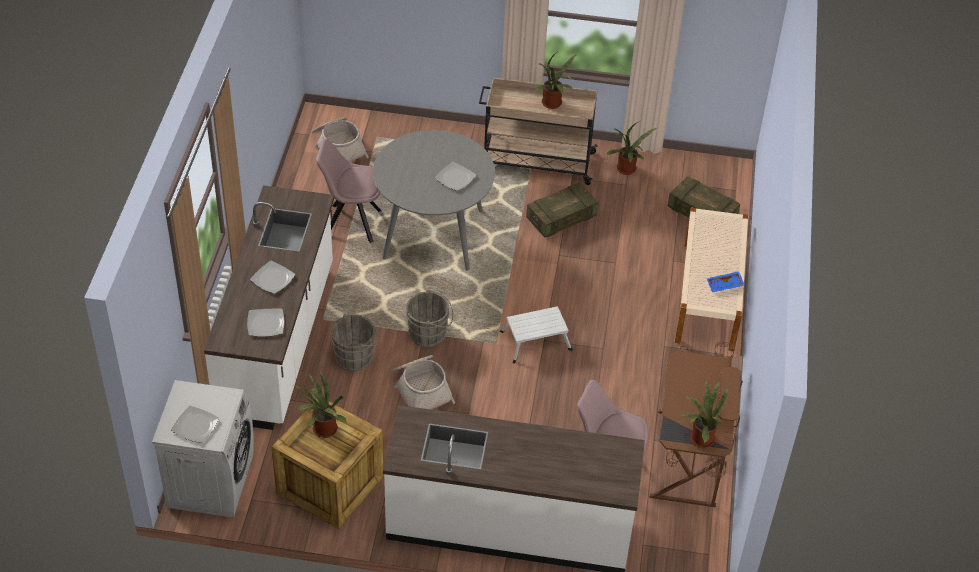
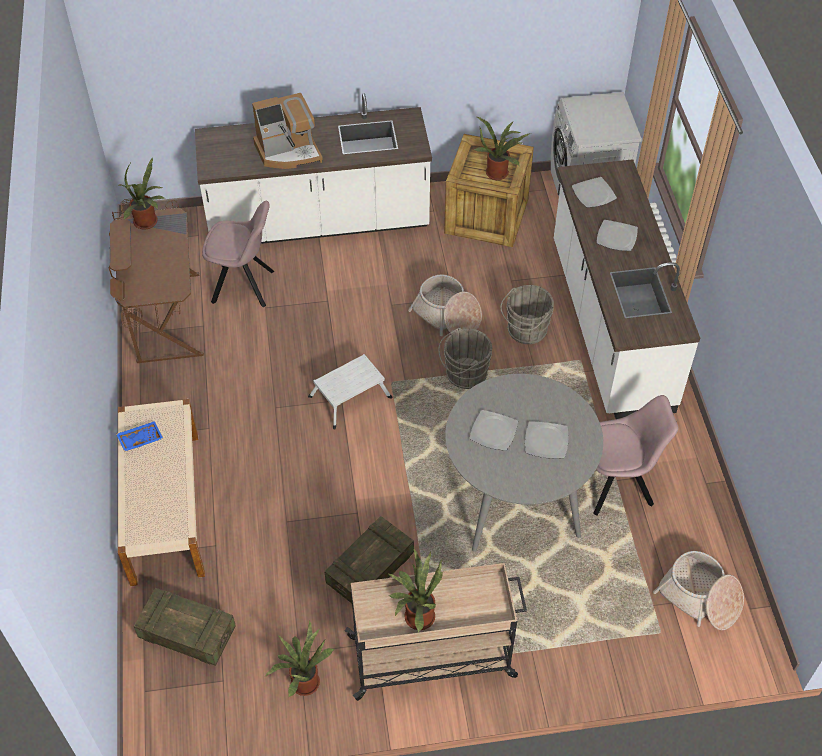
camera: 165 degrees right, 5 degrees up
plate [171,406,219,443] -> plate moved to [525,421,568,459]
none -> coffee machine [252,93,323,169]

